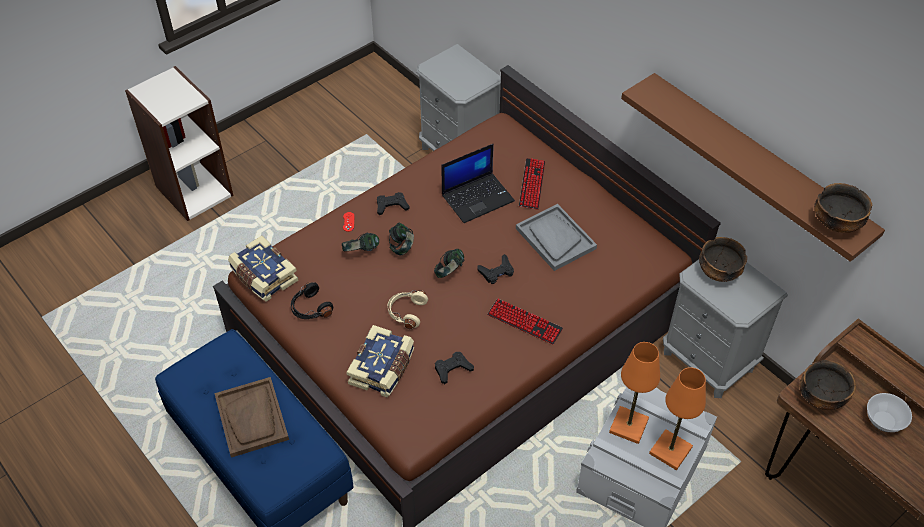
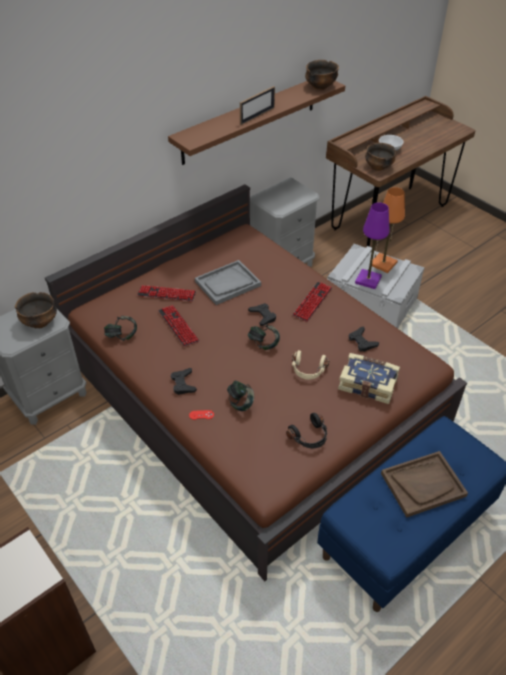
camera: 90 degrees left, 5 degrees down
book [228,236,298,302] -> none
headphones [389,223,414,255] -> headphones moved to [104,316,137,341]
laptop [441,144,515,223] -> keyboard [158,305,200,347]
orange table lamp [609,342,660,444] -> purple table lamp [355,203,390,289]
bowl [699,237,747,282] -> bowl moved to [15,292,57,328]
none -> picture frame [240,86,275,125]

